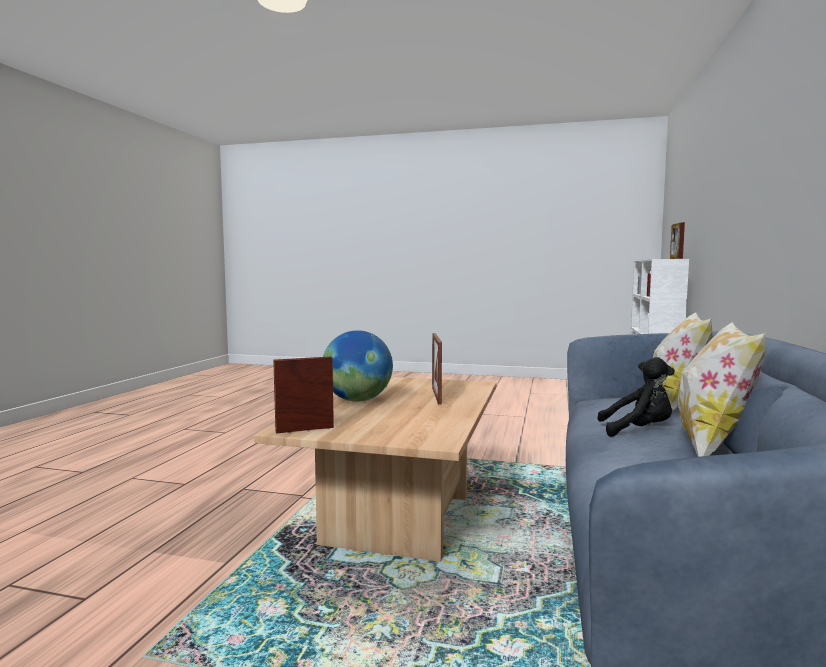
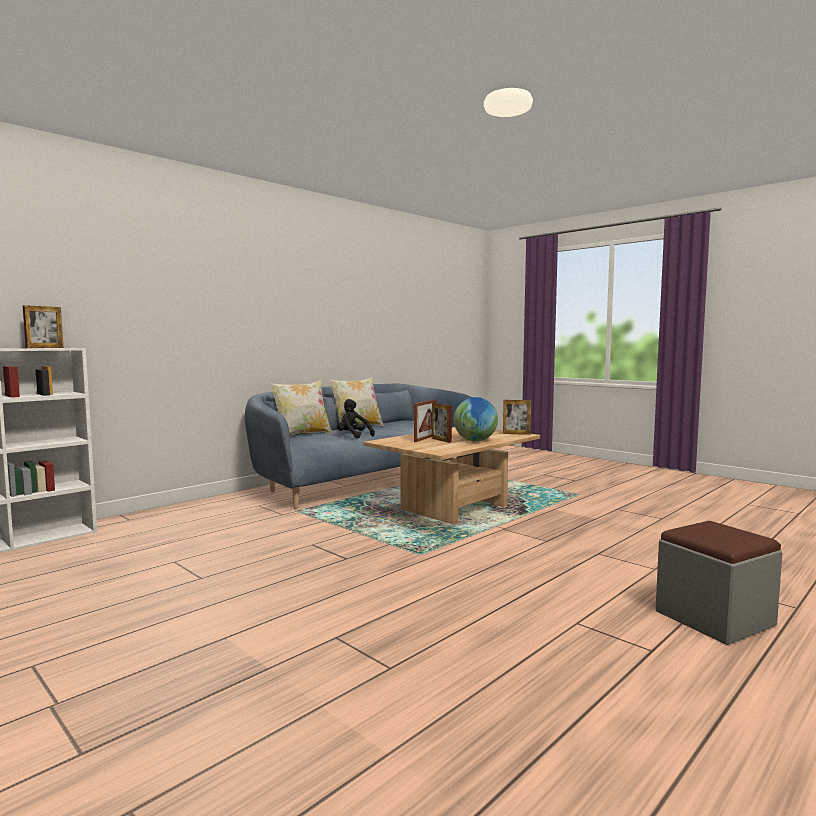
camera: 150 degrees left, 0 degrees up
none -> picture frame [432,403,452,443]
none -> grey ottoman [656,521,783,645]

